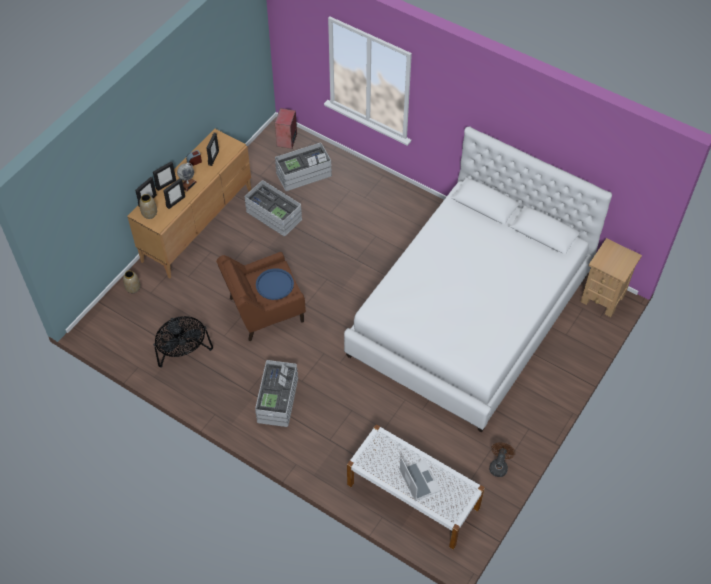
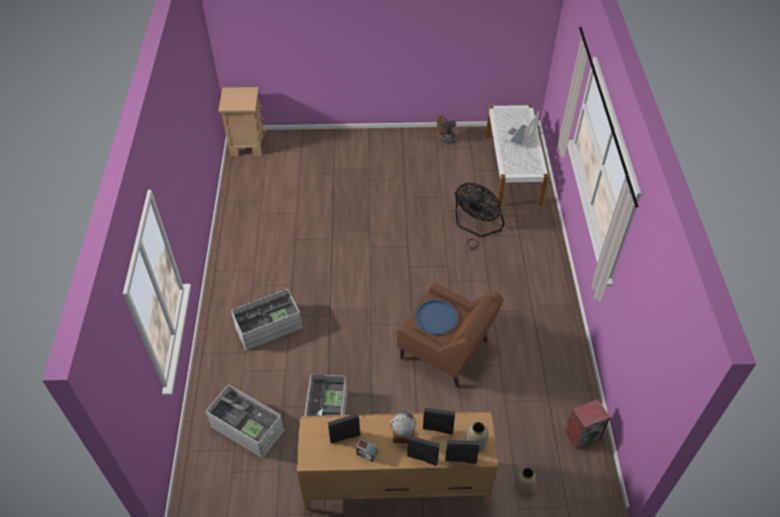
camera: 125 degrees left, 5 degrees down
black fan [153,316,213,368] -> black fan moved to [454,183,505,251]
grey storage box [255,360,298,427] -> grey storage box moved to [231,289,303,351]
speaker [275,108,297,149] -> speaker moved to [565,399,610,449]
white bed [344,126,612,432] -> none

